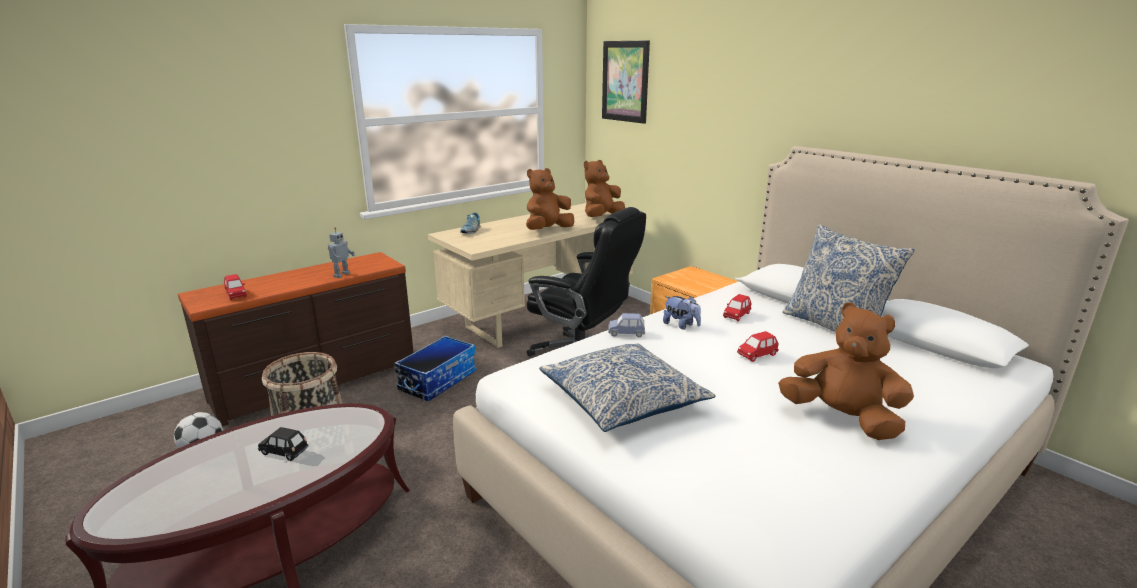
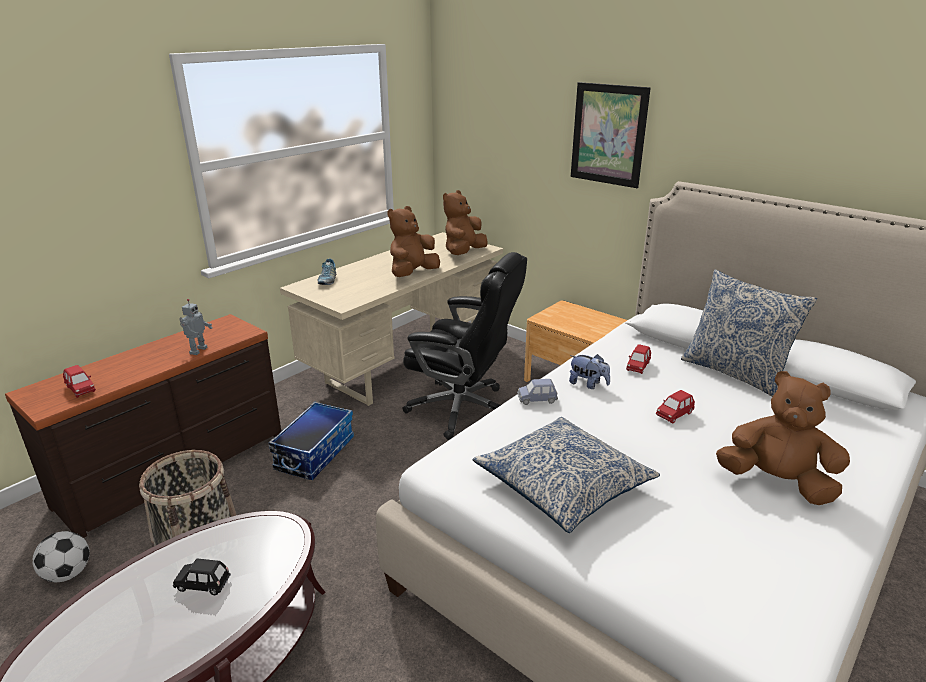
camera: 10 degrees left, 5 degrees up
picture [602,40,650,124] -> picture moved to [571,82,651,188]

